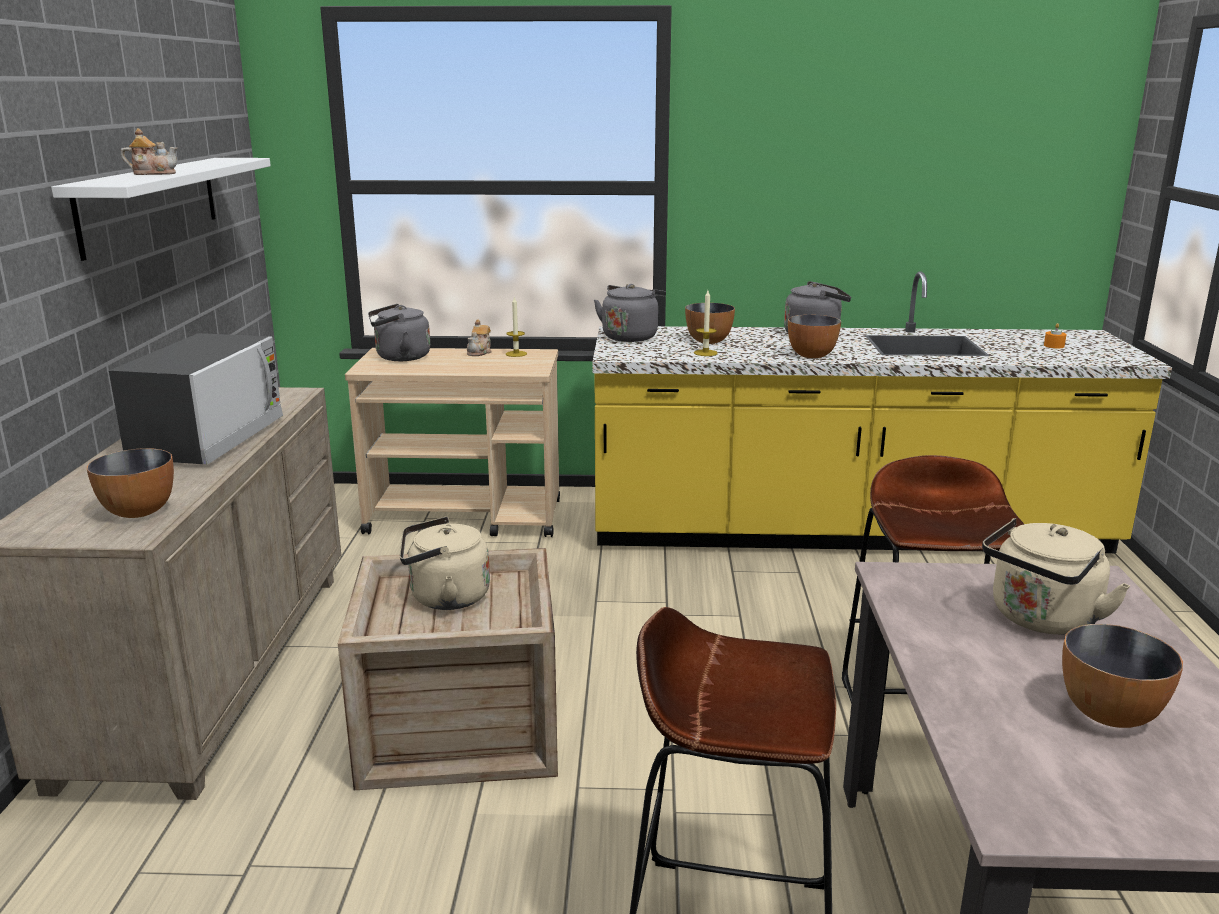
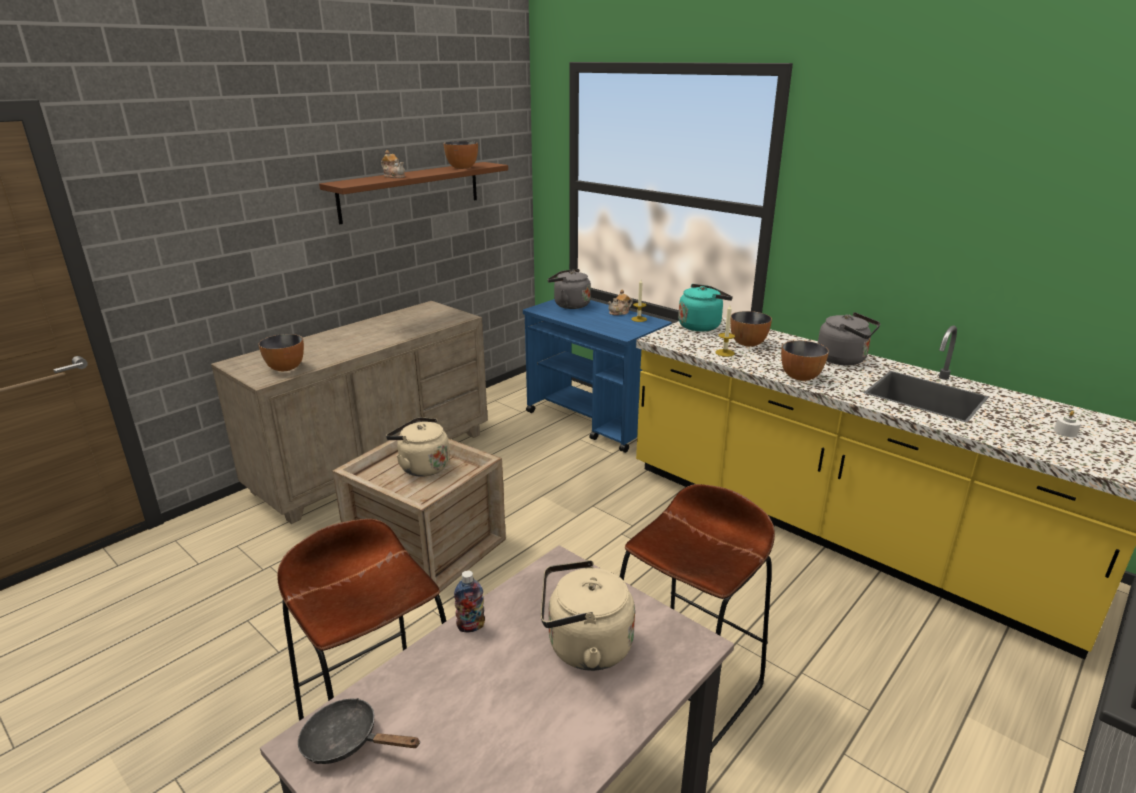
camera: 40 degrees right, 5 degrees up
white shelf [51,158,271,261] -> brown shelf [319,162,508,224]
microwave [109,333,283,464] -> none
beige cart [345,348,560,537] -> blue cart [523,299,672,453]
grey kettle [594,284,666,342] -> turquoise kettle [678,284,733,331]
orange candle [1044,323,1067,348] -> white candle [1054,411,1081,437]
bowl [1062,624,1183,728] -> bowl moved to [444,141,478,169]
none -> black frying pan [298,698,420,764]
none -> bottle [454,570,485,632]

